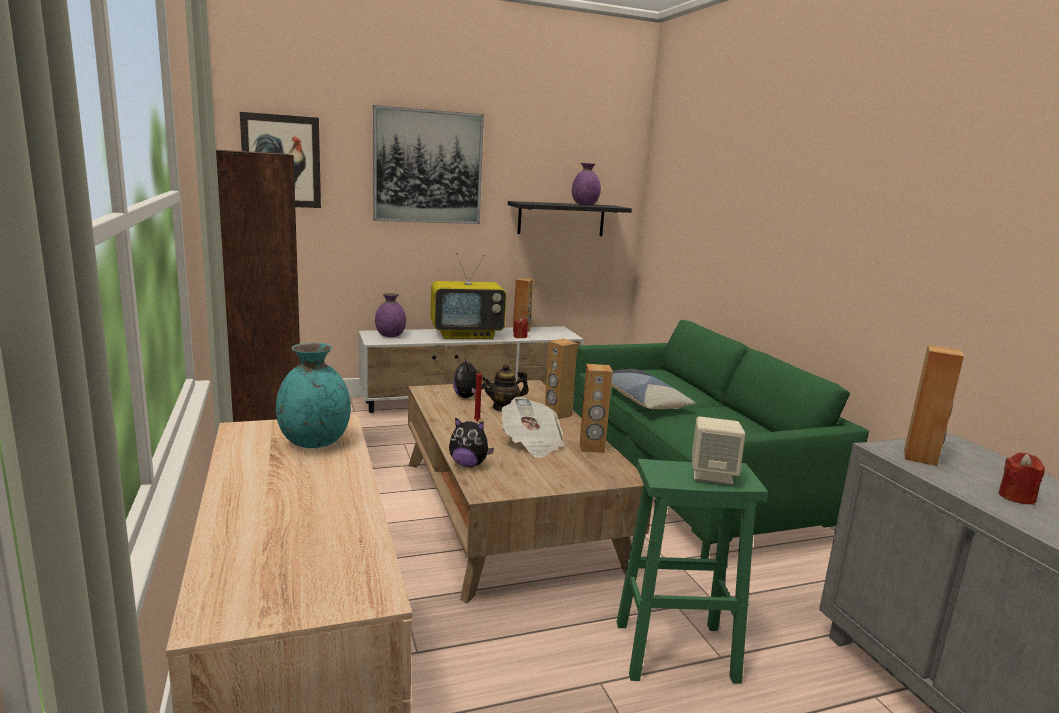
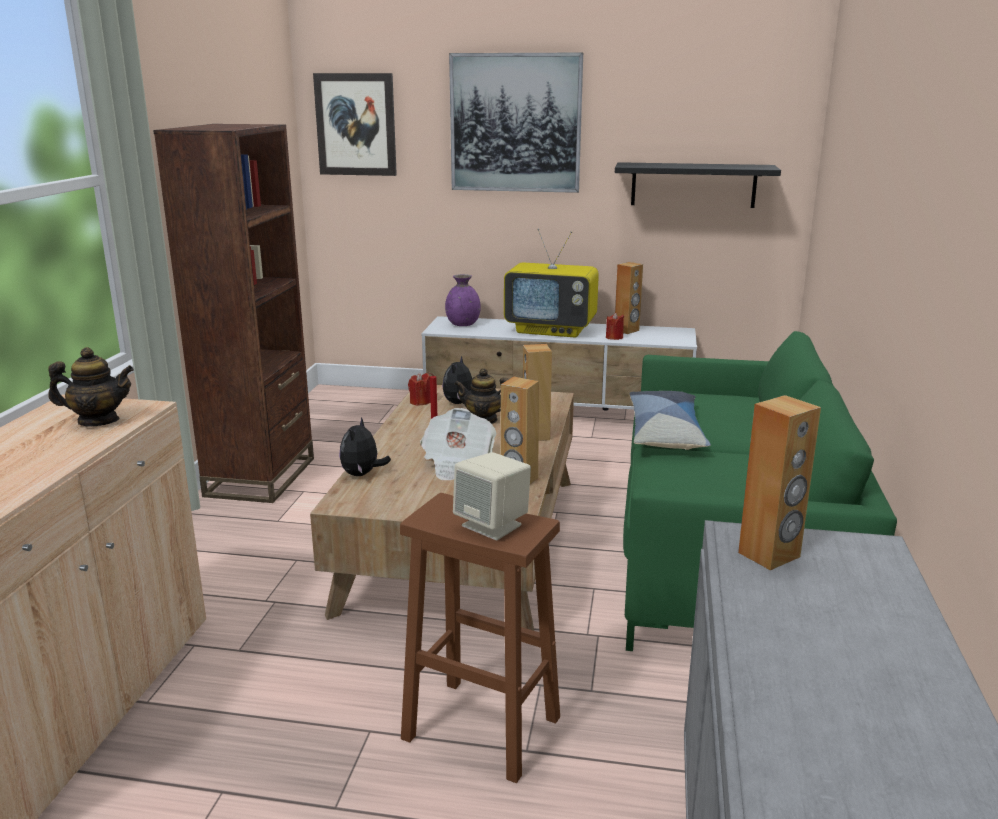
camera: 30 degrees right, 5 degrees up
turquoise vase [276,343,351,448] -> teapot [48,347,134,426]
plush toy [449,417,494,467] -> plush toy turned 60 degrees clockwise [339,417,391,476]
purple vase [572,163,601,205] -> none
green stool [617,459,768,684] -> brown stool [400,493,560,783]
red candle [998,452,1045,505] -> red candle moved to [408,372,431,406]

